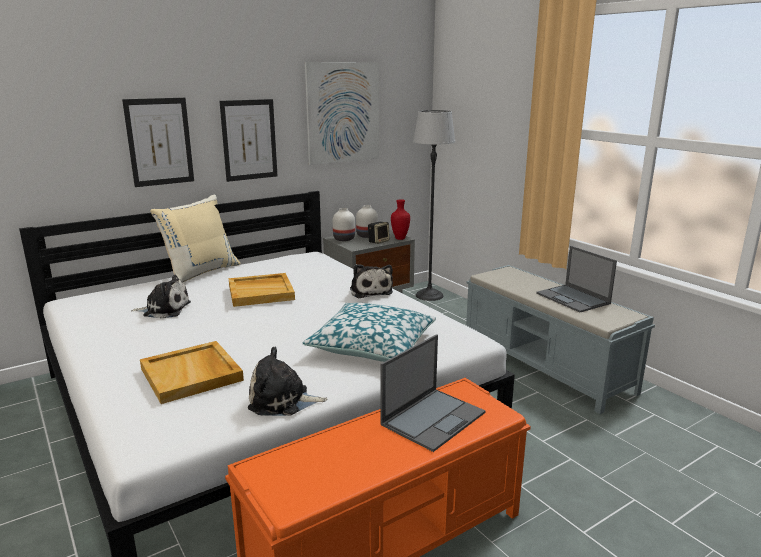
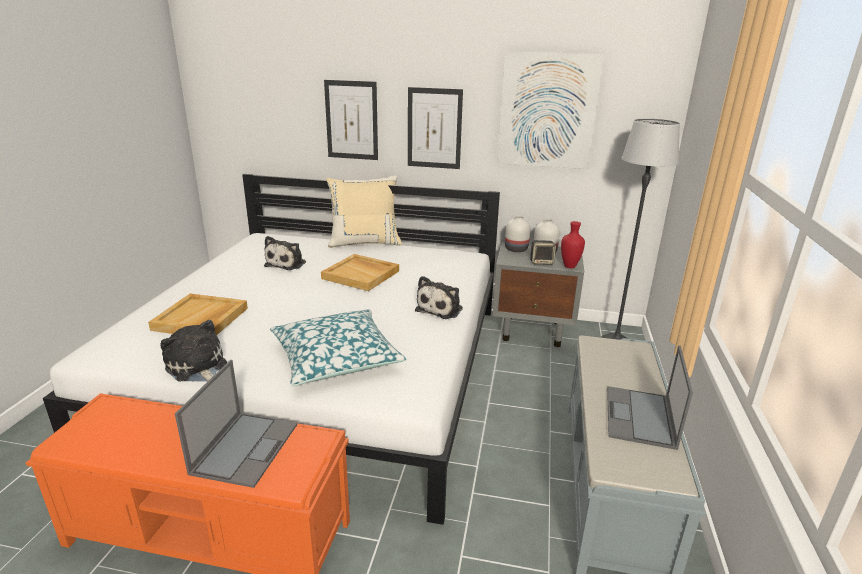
camera: 45 degrees right, 5 degrees up
plush toy [131,275,191,319] -> plush toy turned 60 degrees clockwise [264,236,306,270]
laptop [381,334,486,452] -> laptop turned 75 degrees counterclockwise [175,360,297,488]

